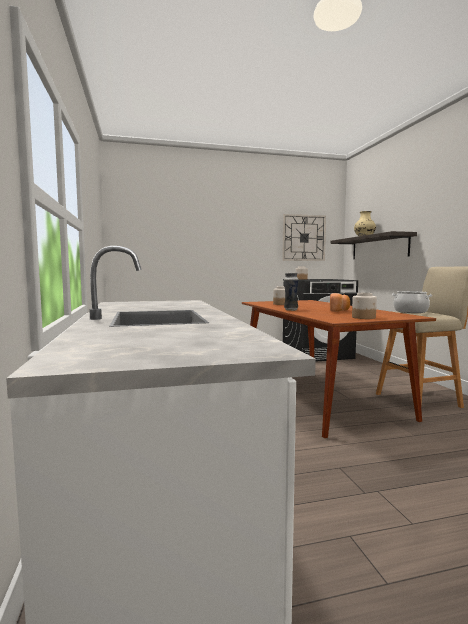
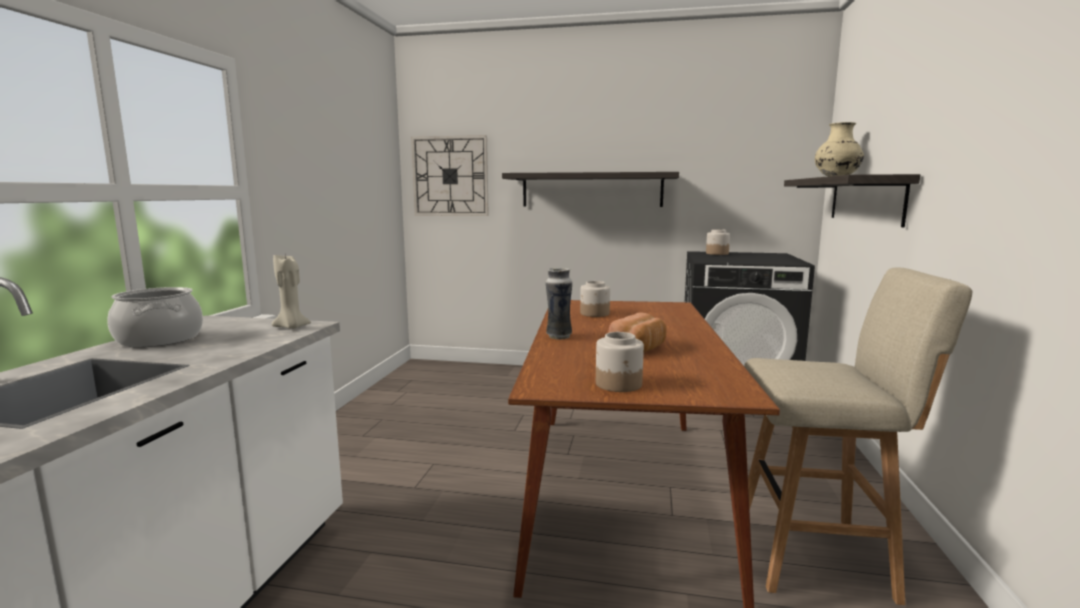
camera: 25 degrees right, 5 degrees up
wall clock [282,214,326,261] -> wall clock moved to [411,135,489,216]
cooking pot [392,291,432,313] -> cooking pot moved to [107,287,203,347]
none -> beige candle [272,254,311,329]
none -> shelf [502,172,679,207]

